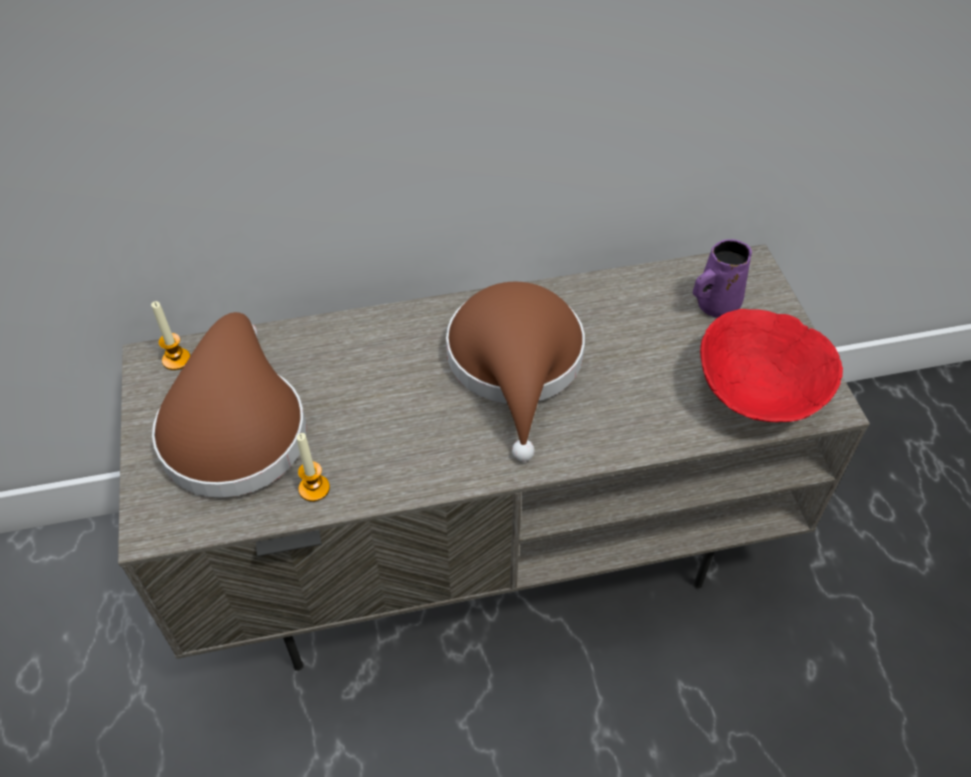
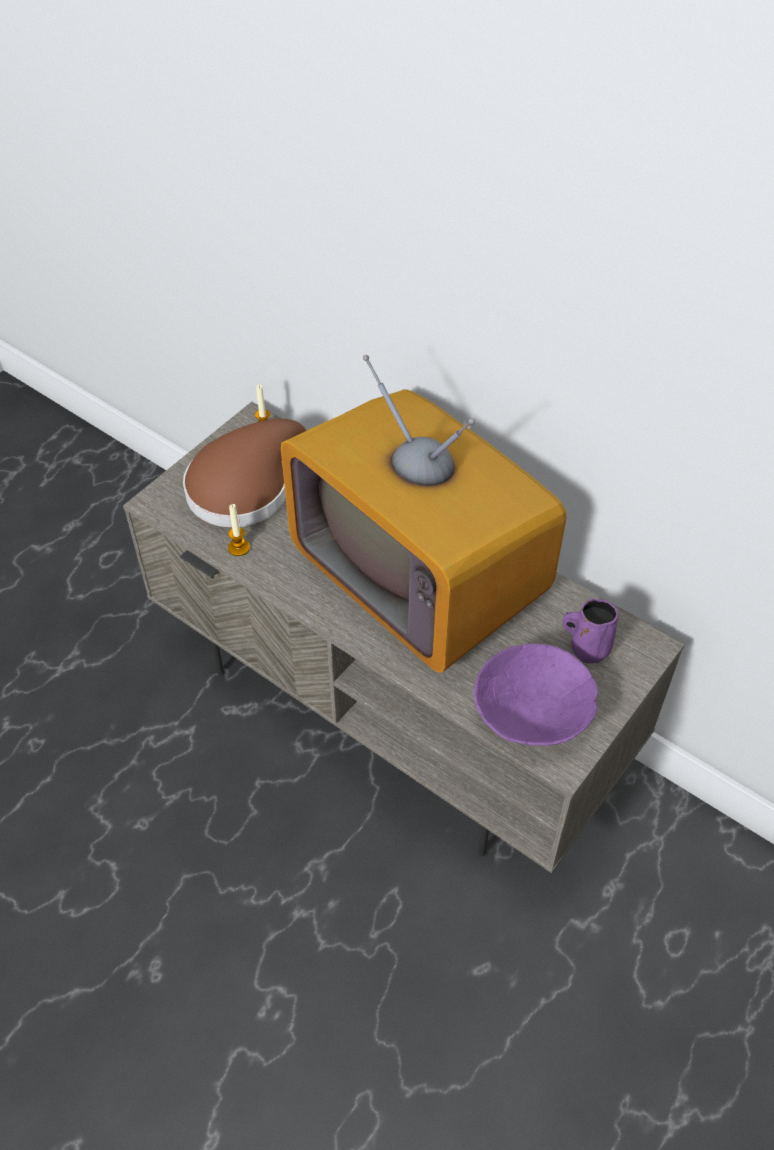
camera: 50 degrees right, 0 degrees up
brown hat [446,282,585,462] -> television [281,355,566,672]
red bowl [700,309,843,422] -> purple bowl [473,644,598,746]

